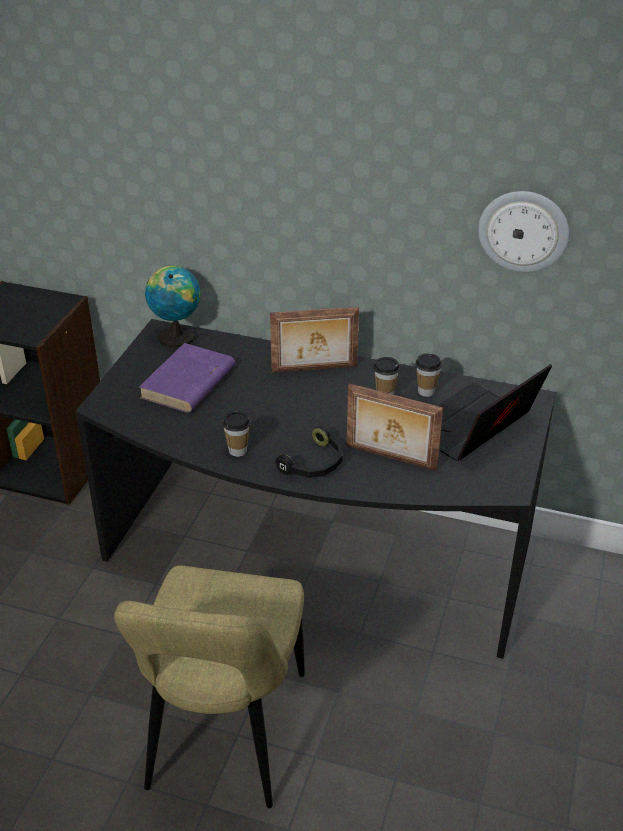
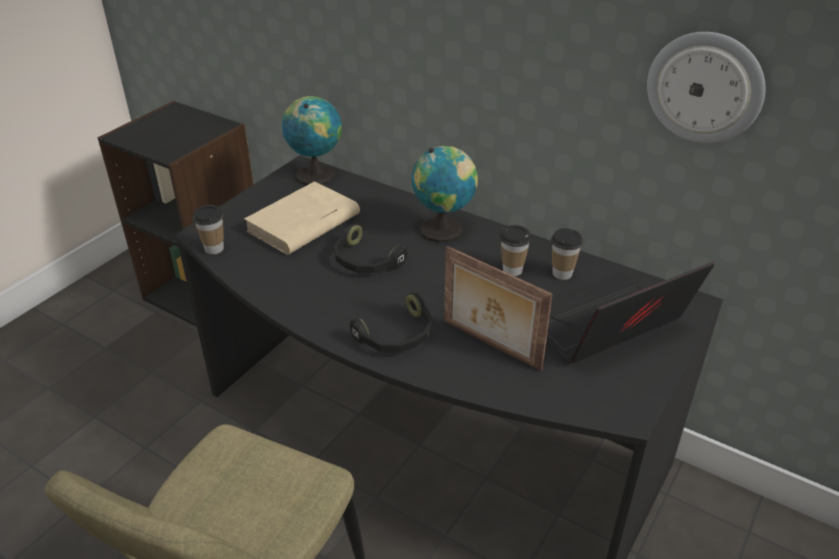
camera: 15 degrees right, 0 degrees up
purple book [139,343,235,413] -> beige book [244,181,360,255]
cup [222,411,251,457] -> cup moved to [192,205,224,254]
picture frame [270,307,359,373] -> globe [412,146,478,242]
none -> black headphones [334,223,407,273]

